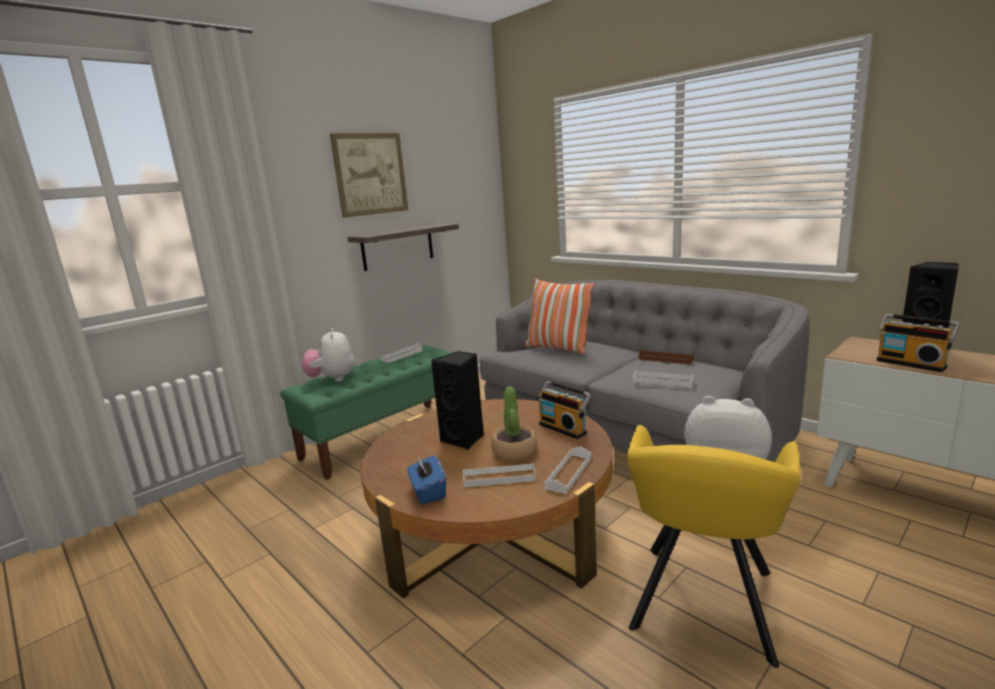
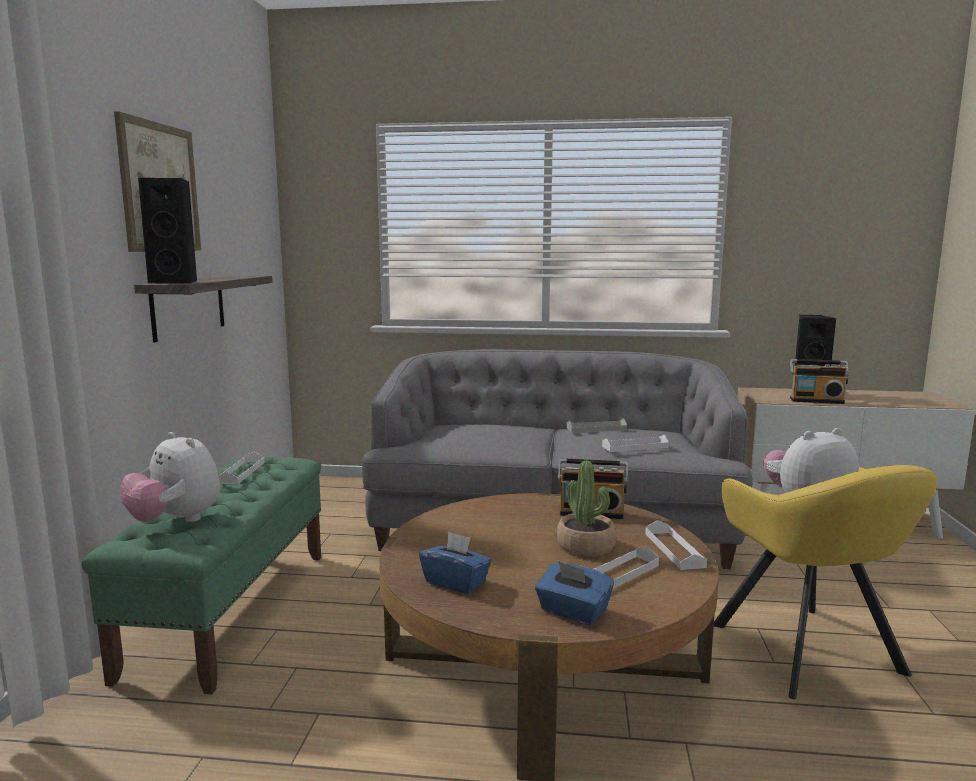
camera: 40 degrees left, 5 degrees down
black speaker [431,351,484,450] -> black speaker moved to [138,178,197,283]
pillow [524,278,595,354] -> none
brown tray [639,349,694,364] -> grey tray [567,418,627,433]
none -> blue tissue box [419,532,492,594]

